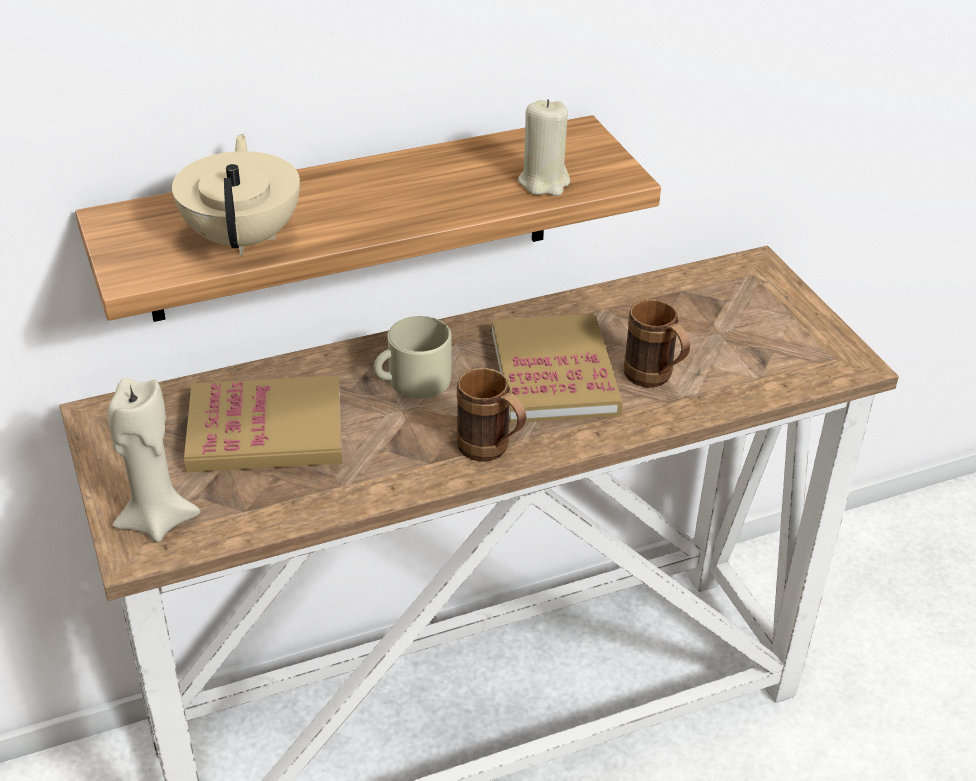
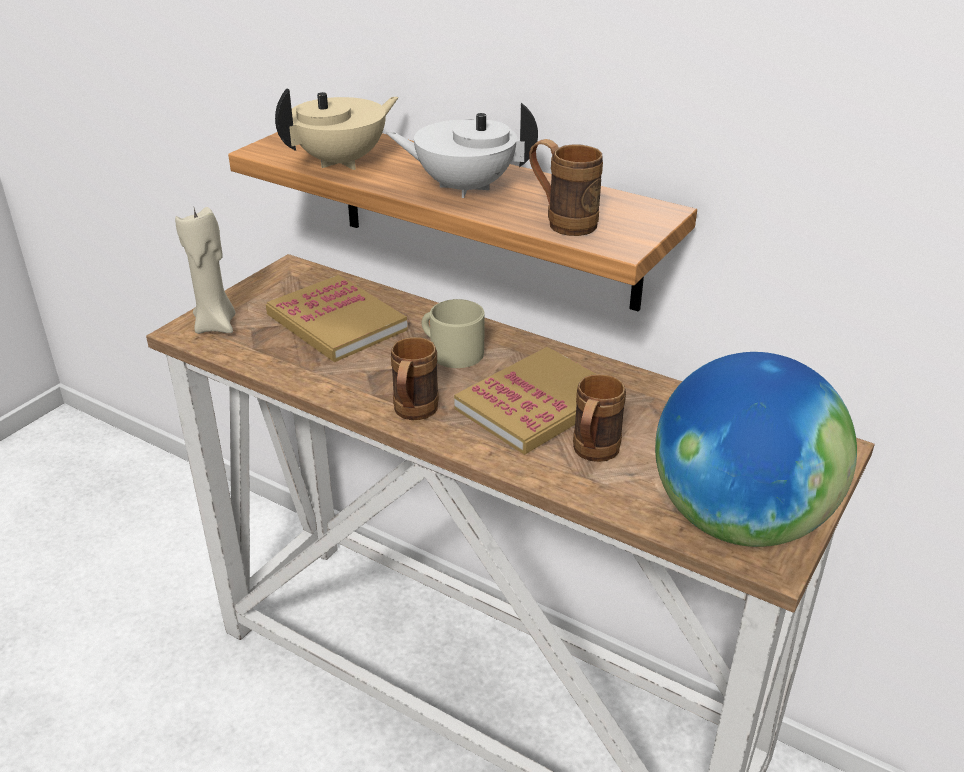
camera: 55 degrees right, 5 degrees down
beige candle [518,99,570,196] -> brown mug [529,139,603,236]
none -> white teapot [386,103,538,198]
none -> globe [655,352,857,547]

